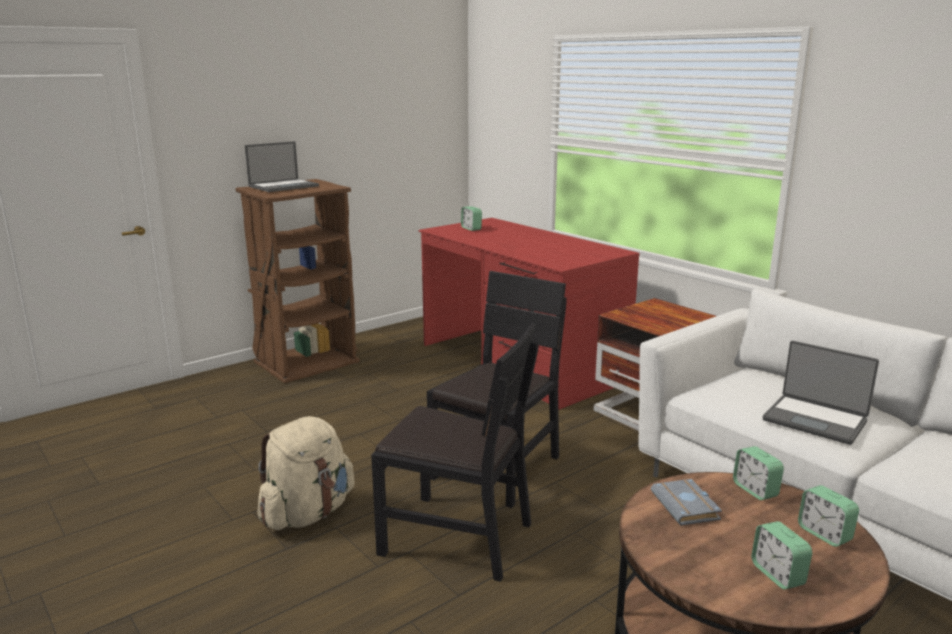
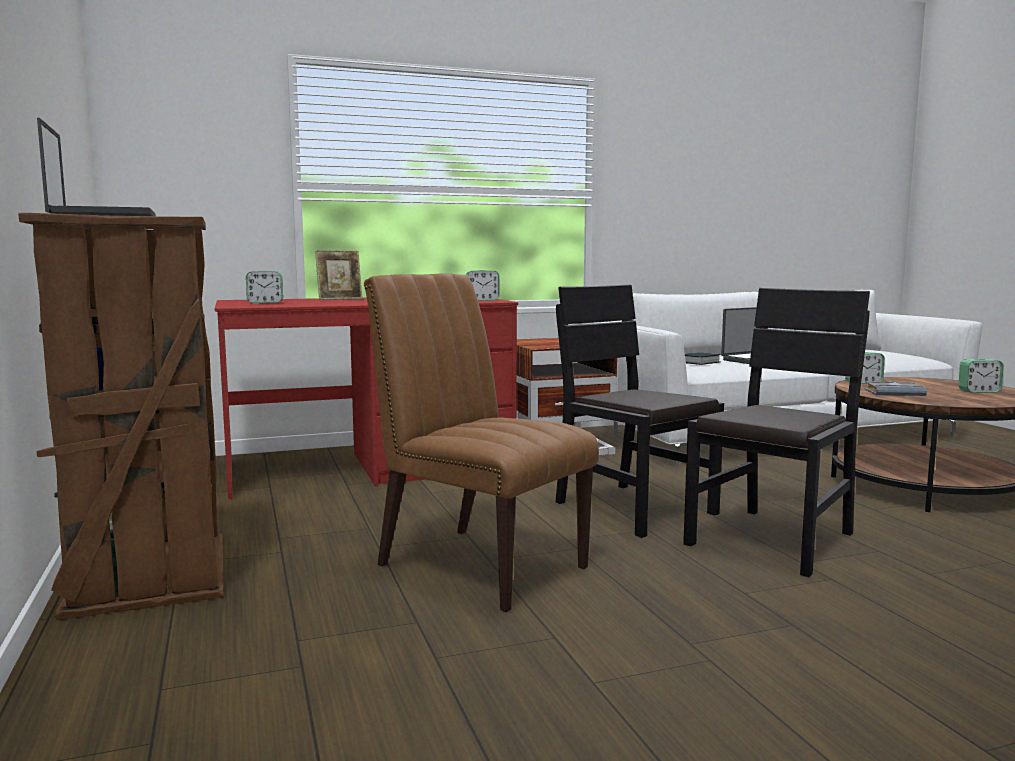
camera: 70 degrees left, 10 degrees down
beige backpack [257,416,354,530] -> none
alarm clock [798,485,859,547] -> alarm clock moved to [466,270,500,301]
none -> picture frame [315,250,363,300]
none -> brown chair [364,273,599,612]
none -> book [685,352,721,365]

